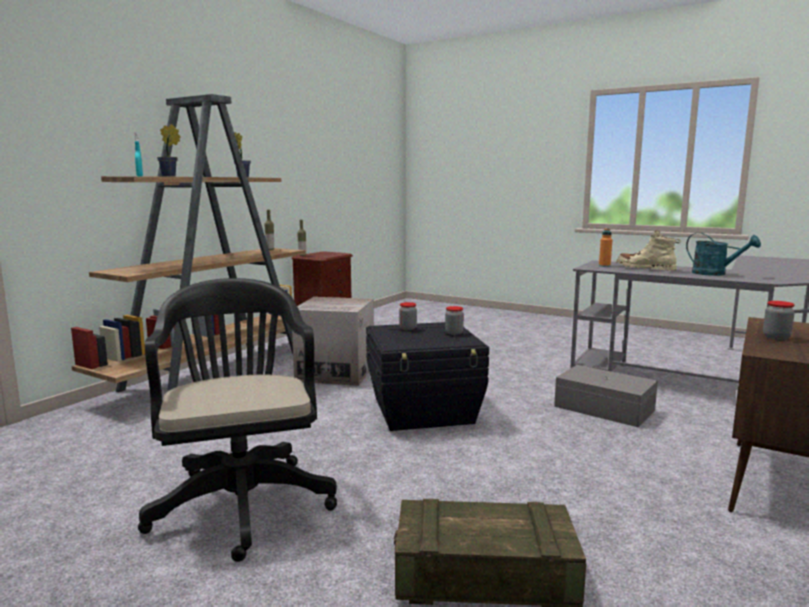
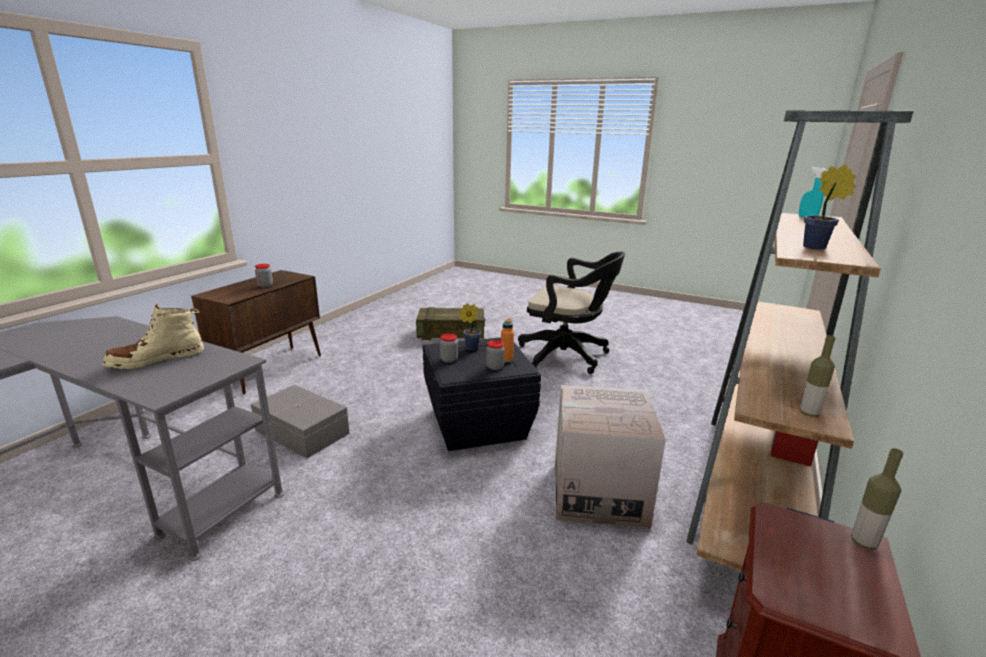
camera: 175 degrees right, 10 degrees up
black office chair [138,278,337,562] -> black office chair turned 45 degrees counterclockwise [518,252,625,374]
potted plant [157,124,180,177] -> potted plant moved to [459,303,481,351]
orange bottle [599,229,612,267] -> orange bottle moved to [501,318,514,363]
beige boot [616,230,681,271] -> beige boot turned 105 degrees clockwise [103,303,204,369]
turquoise watering can [686,233,761,276] -> none

